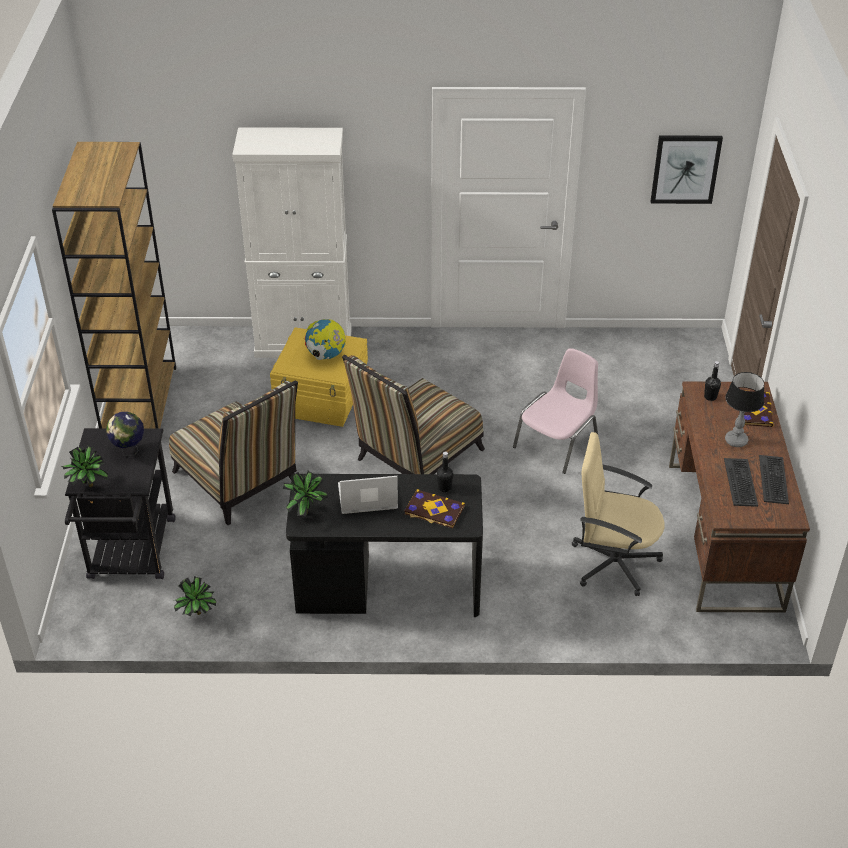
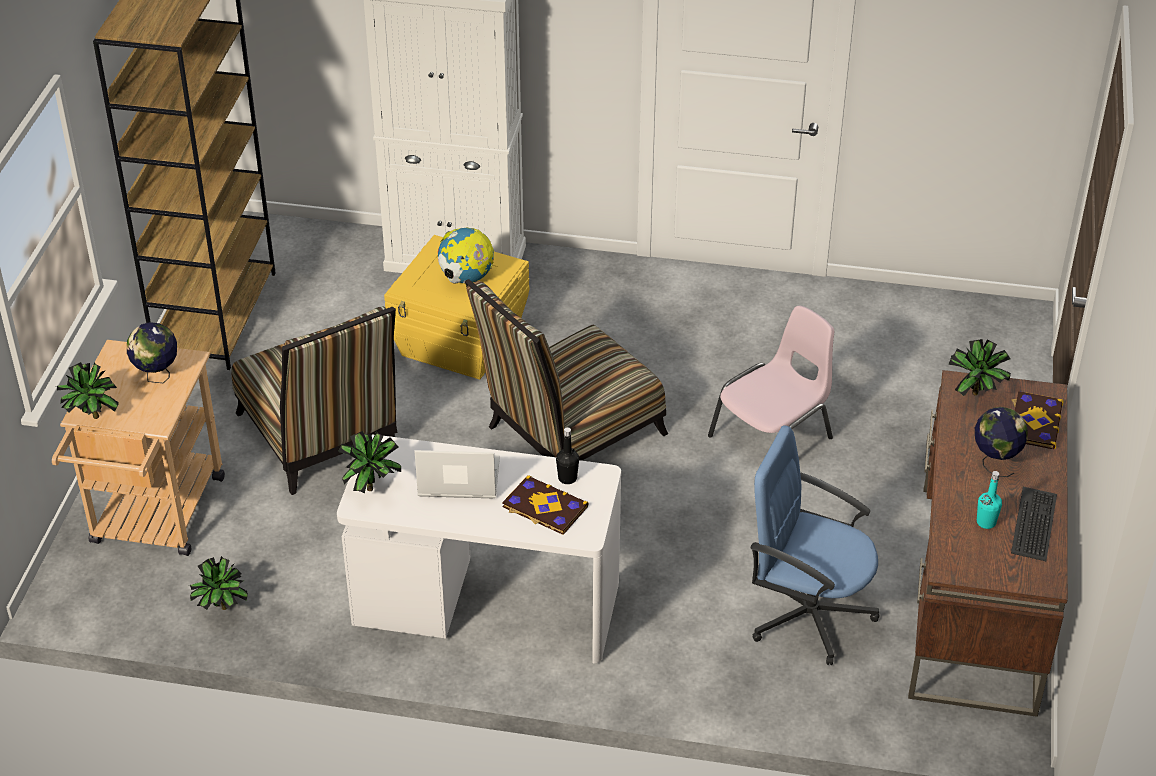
camera: 10 degrees right, 0 degrees up
black cart [65,428,175,579] -> beige cart [52,340,225,556]
black desk [286,474,483,617] -> white desk [337,435,621,663]
beige office chair [572,432,665,596] -> blue office chair [751,425,880,665]
picture [650,136,723,204] -> none
black bottle [704,361,721,401] -> potted plant [948,339,1011,396]
keyboard [724,458,758,507] -> turquoise bottle [977,471,1002,529]
table lamp [725,372,764,447] -> globe [975,407,1028,477]

